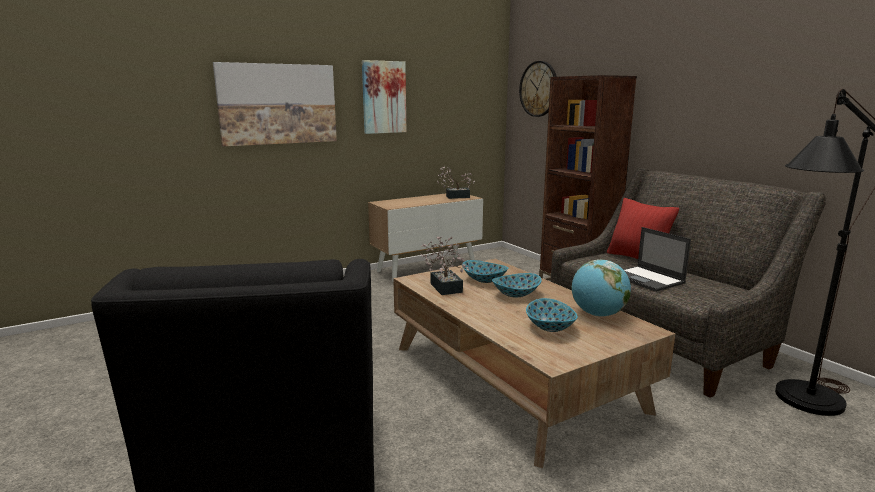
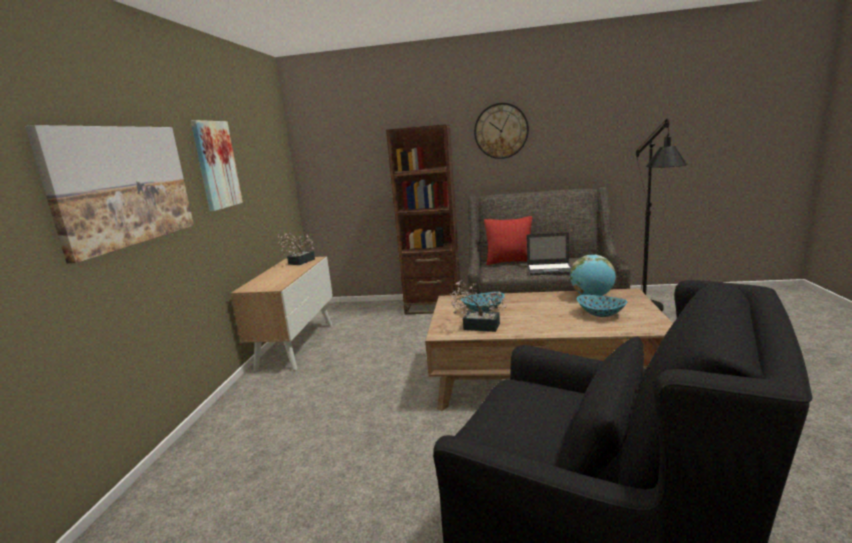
camera: 50 degrees left, 0 degrees up
bowl [492,273,542,298] -> none
wall clock [519,61,557,117] -> wall clock moved to [474,103,529,159]

